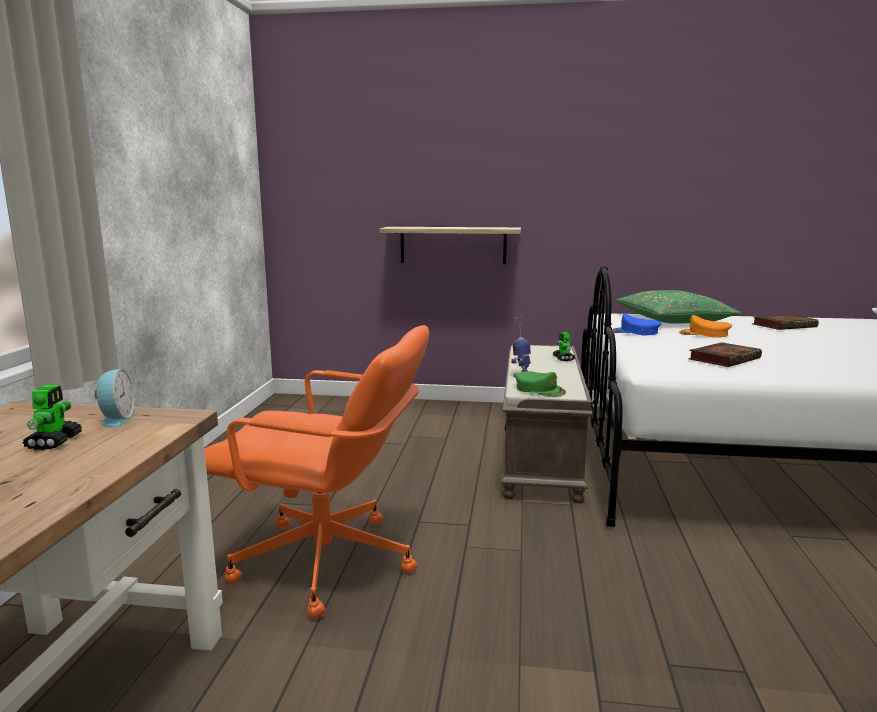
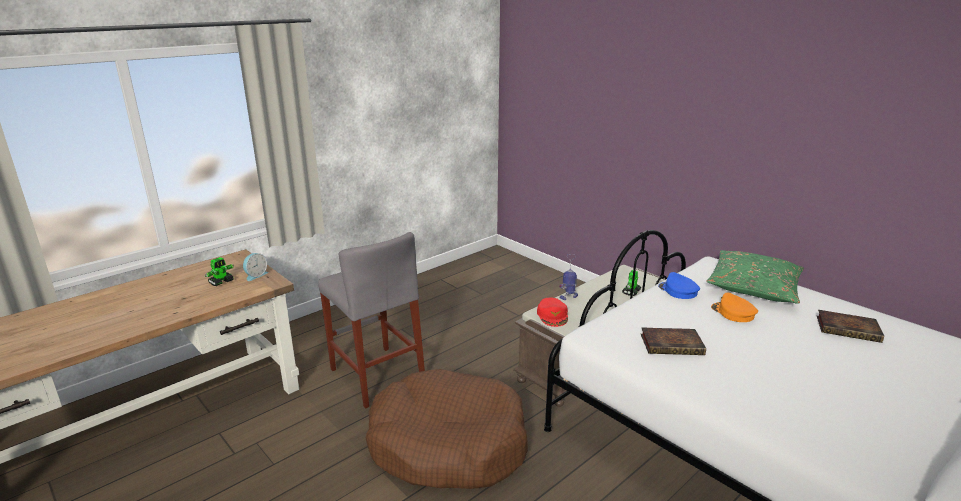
camera: 40 degrees right, 10 degrees up
orange office chair [205,325,429,618] -> grey stool [318,232,425,408]
shelf [379,227,521,264] -> none
green cap [515,371,566,397] -> red cap [537,298,568,327]
none -> brown dog bed [366,369,528,489]

